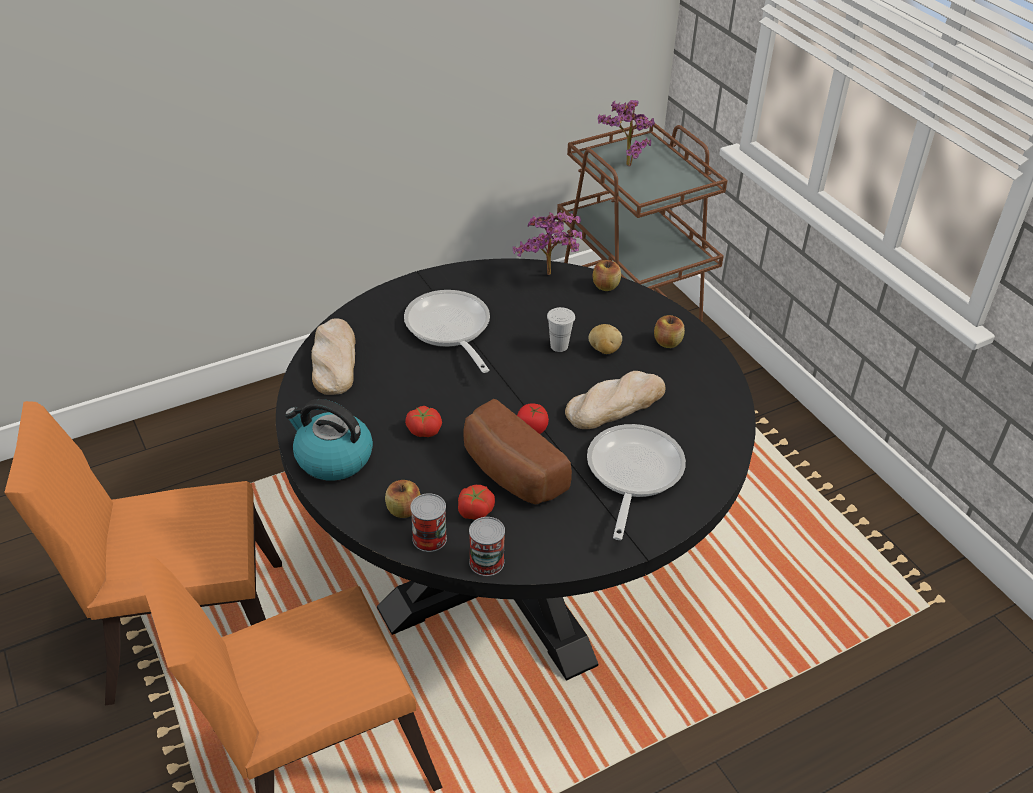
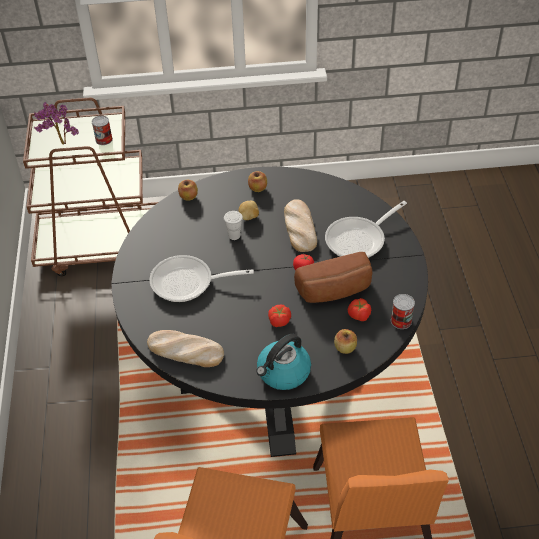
camera: 65 degrees left, 5 degrees up
can [410,493,447,552] -> can moved to [92,116,113,145]
potted plant [513,212,582,275] -> none
frying pan [587,424,686,540] -> frying pan turned 75 degrees counterclockwise [325,201,407,258]

